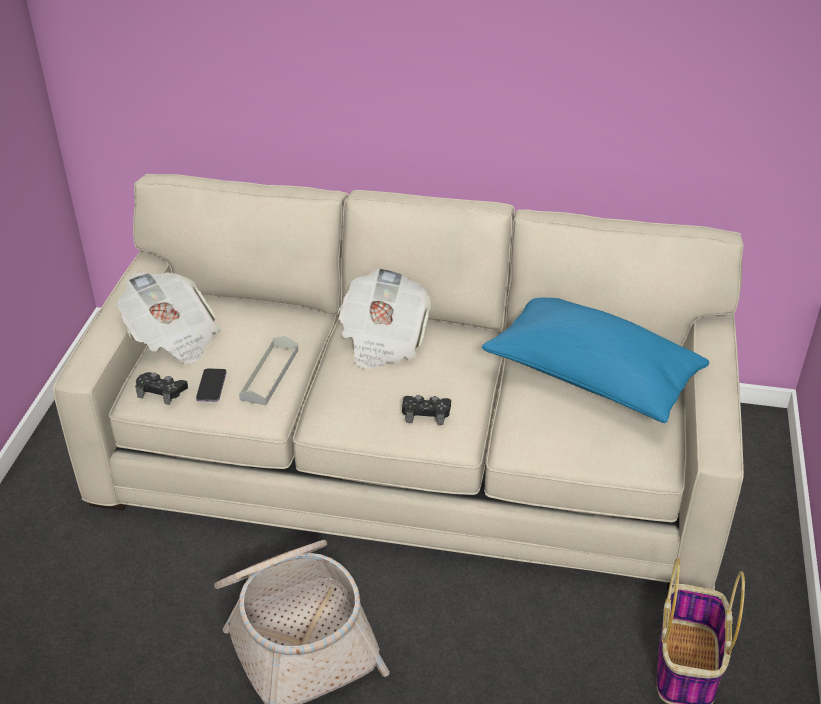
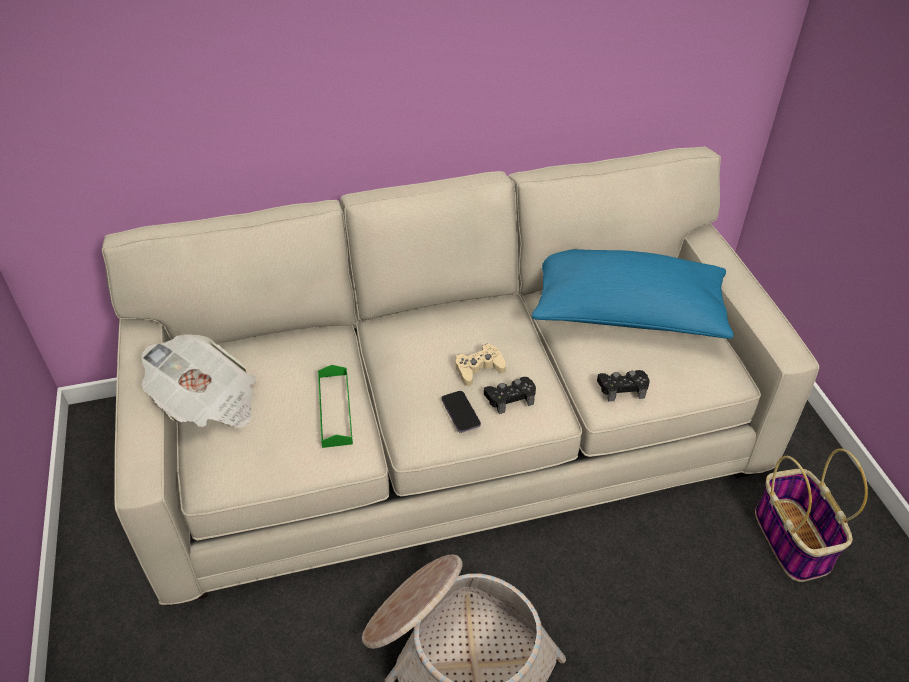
camera: 25 degrees left, 5 degrees up
black game controller [135,372,188,405] -> black game controller moved to [597,370,650,402]
phone [196,368,226,402] -> phone moved to [441,391,481,433]
grey tray [239,336,299,405] -> green tray [318,365,353,448]
newspaper [338,268,432,369] -> none
none -> beige game controller [456,344,506,386]

